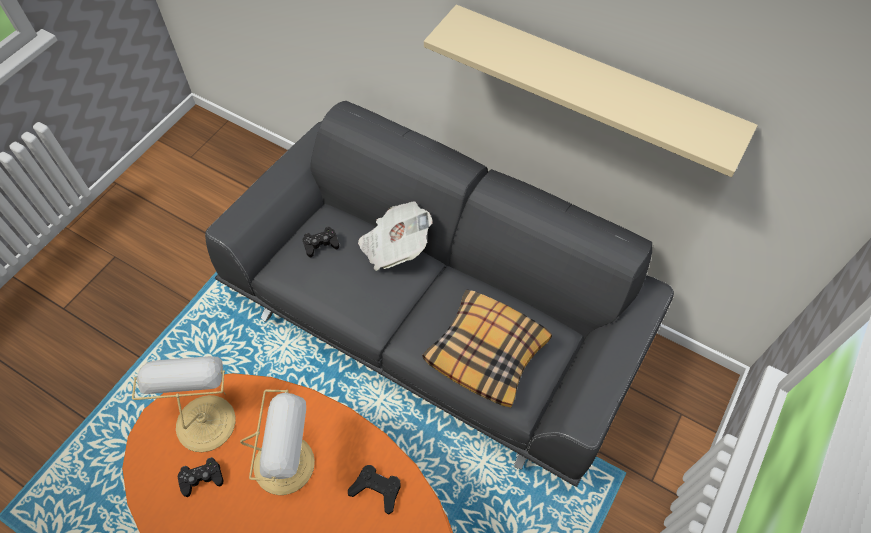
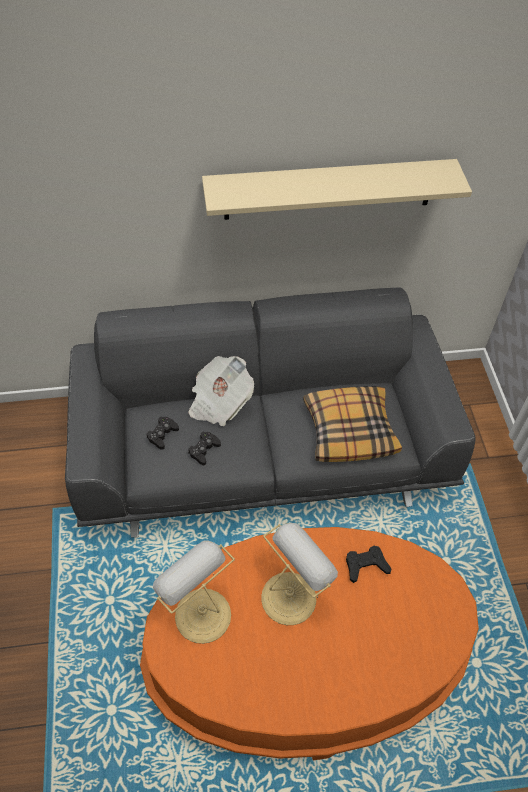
camera: 40 degrees left, 5 degrees down
black game controller [178,457,223,497] -> black game controller moved to [188,431,221,465]

